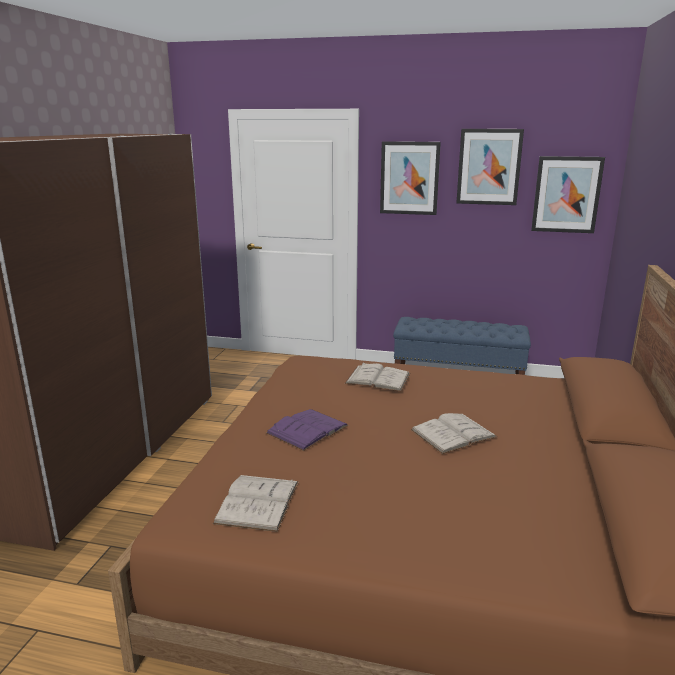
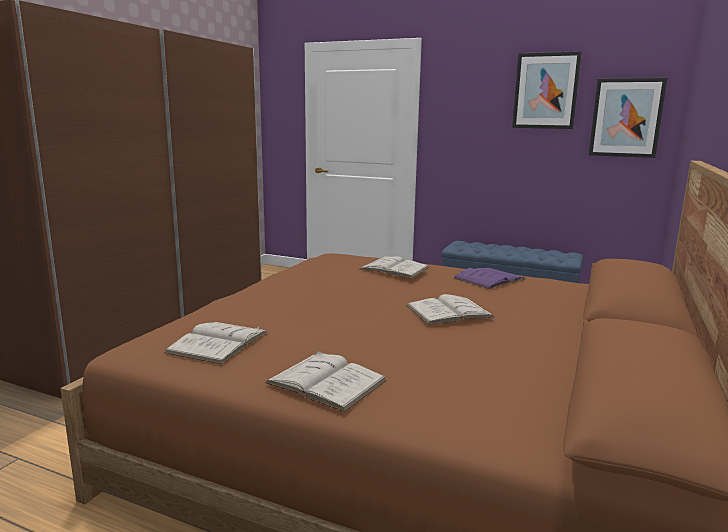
camera: 10 degrees right, 5 degrees down
purple book [266,409,348,451] -> purple book moved to [453,268,525,289]
picture [380,141,441,215] -> none
none -> white book [265,351,387,412]

